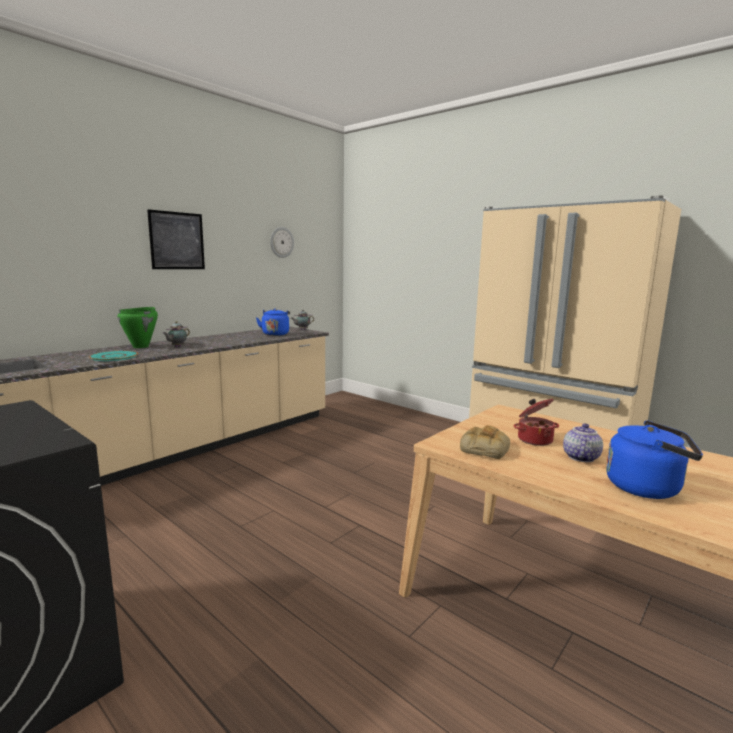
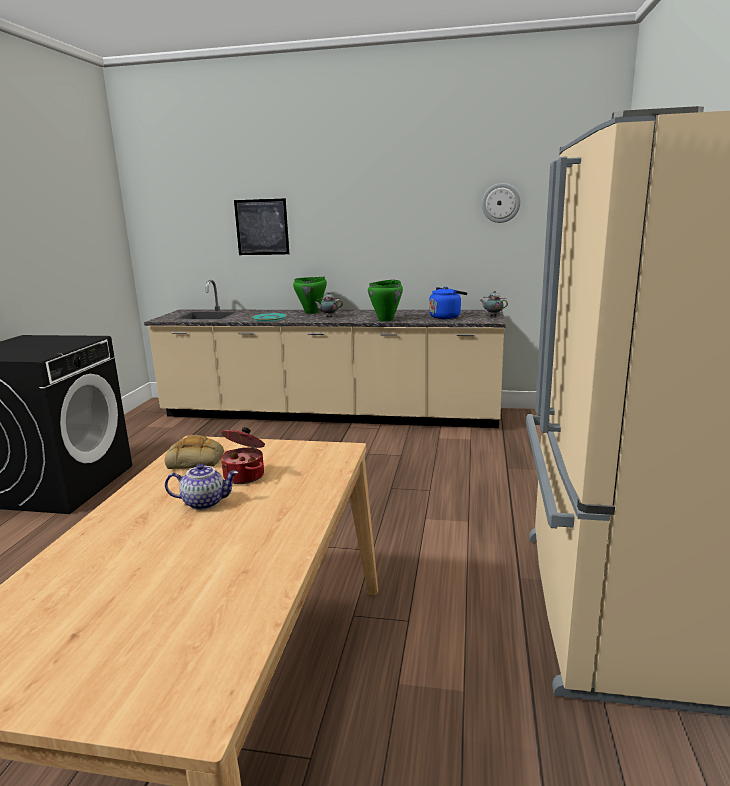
camera: 60 degrees right, 5 degrees up
picture [147,209,205,269] -> picture moved to [234,198,289,255]
blue kettle [606,420,703,499] -> none
none -> green cooking pot [368,280,403,322]

